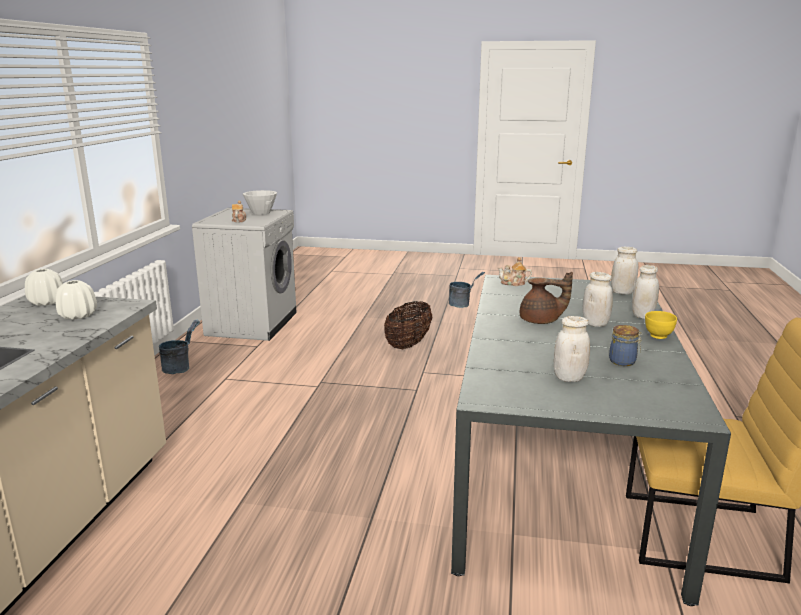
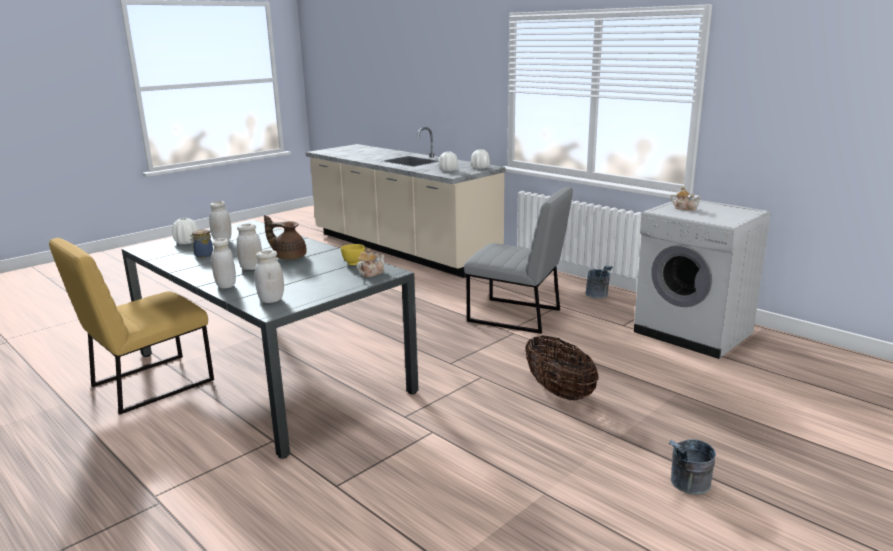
camera: 125 degrees right, 0 degrees up
white bowl [243,190,277,215] -> none
brown teapot [520,272,573,324] -> brown teapot turned 60 degrees clockwise [264,215,307,260]
yellow bowl [645,311,677,339] -> yellow bowl moved to [341,244,365,265]
none -> white vase [172,218,199,244]
none -> grey chair [464,187,573,334]

